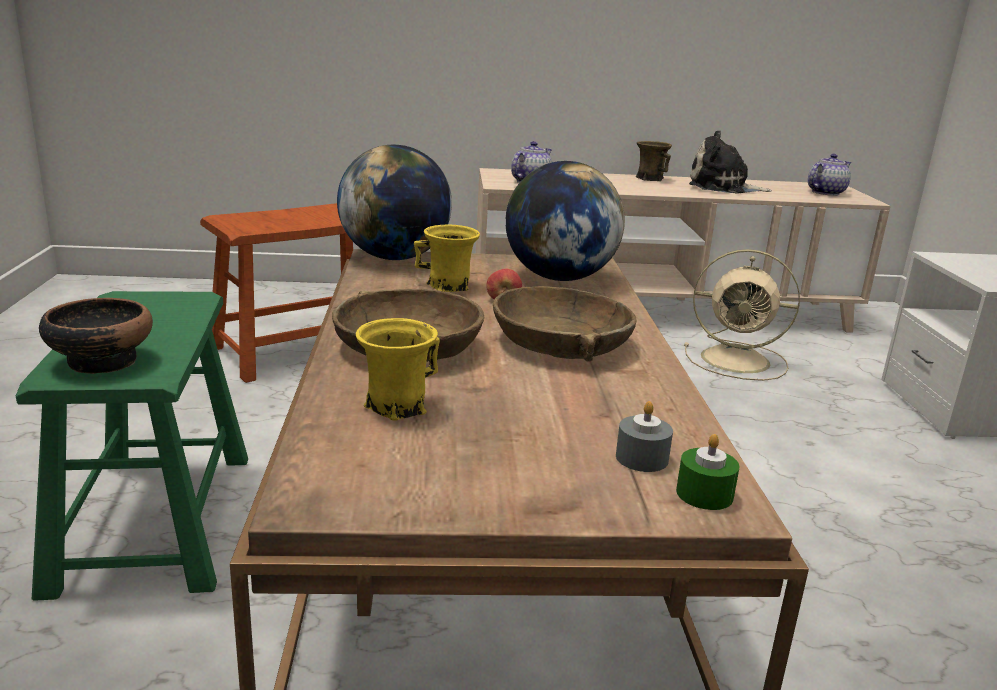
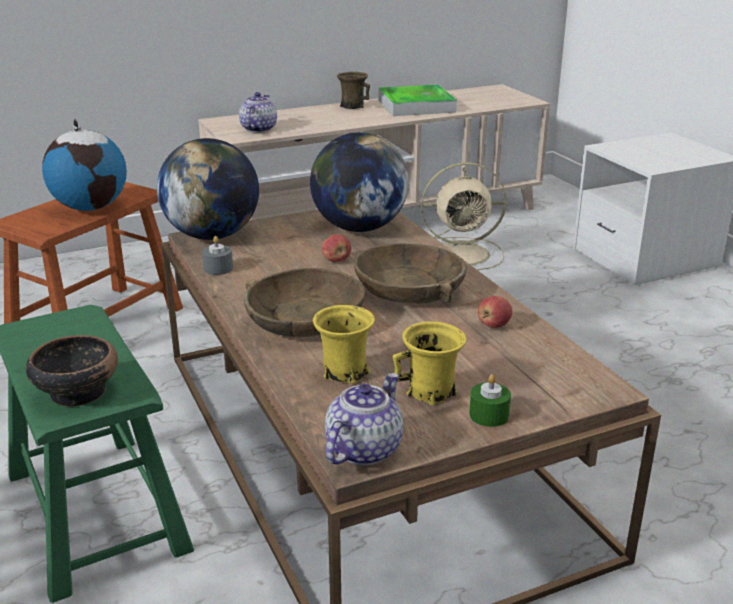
camera: 20 degrees left, 5 degrees up
yellow mug [414,224,480,292] -> yellow mug moved to [393,321,467,405]
grey candle [616,401,673,472] -> grey candle moved to [202,236,233,275]
green candle [676,434,739,510] -> green candle moved to [469,374,511,427]
plush toy [689,130,772,194] -> tray [378,84,457,116]
teapot [808,154,851,196] -> teapot moved to [325,373,403,465]
none -> globe [42,119,127,211]
none -> apple [478,296,512,328]

